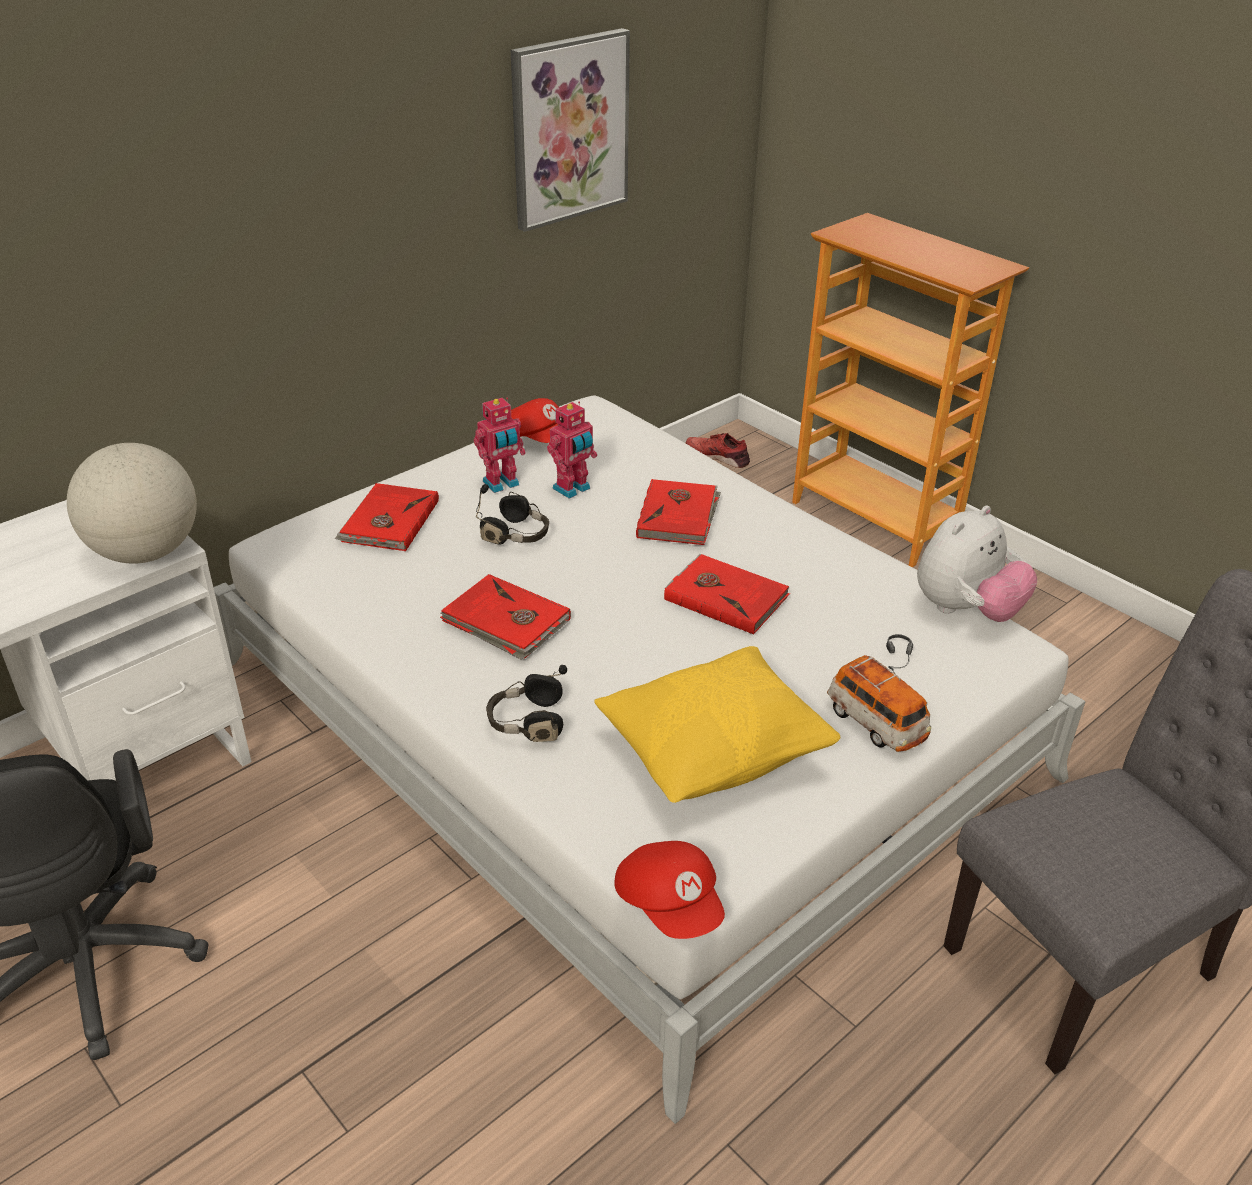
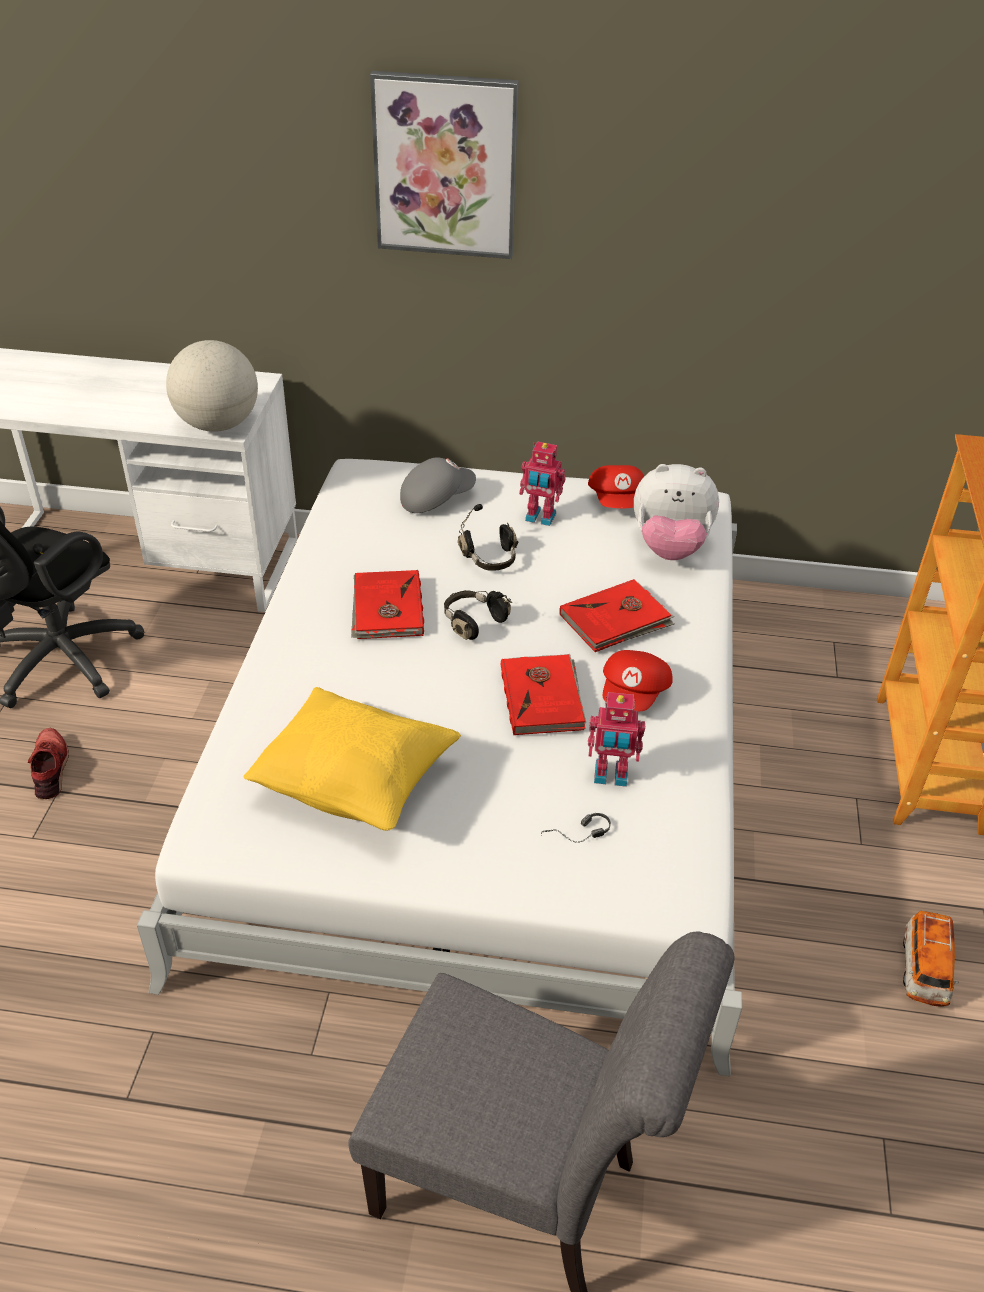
camera: 50 degrees right, 5 degrees up
red book [335,483,439,551] -> grey cap [400,457,476,513]
black headphones [486,665,567,742] -> black headphones moved to [444,590,512,640]
picture [511,28,630,232] -> picture moved to [370,71,519,259]
toy robot [547,401,597,499] -> toy robot moved to [588,692,645,787]
red cap [614,841,725,939] -> red cap moved to [603,650,673,711]
red shoe [686,433,750,468] -> red shoe moved to [28,728,69,799]
toy car [827,655,931,752] -> toy car moved to [903,911,958,1007]
plush toy [917,505,1037,622] -> plush toy moved to [634,464,719,560]

